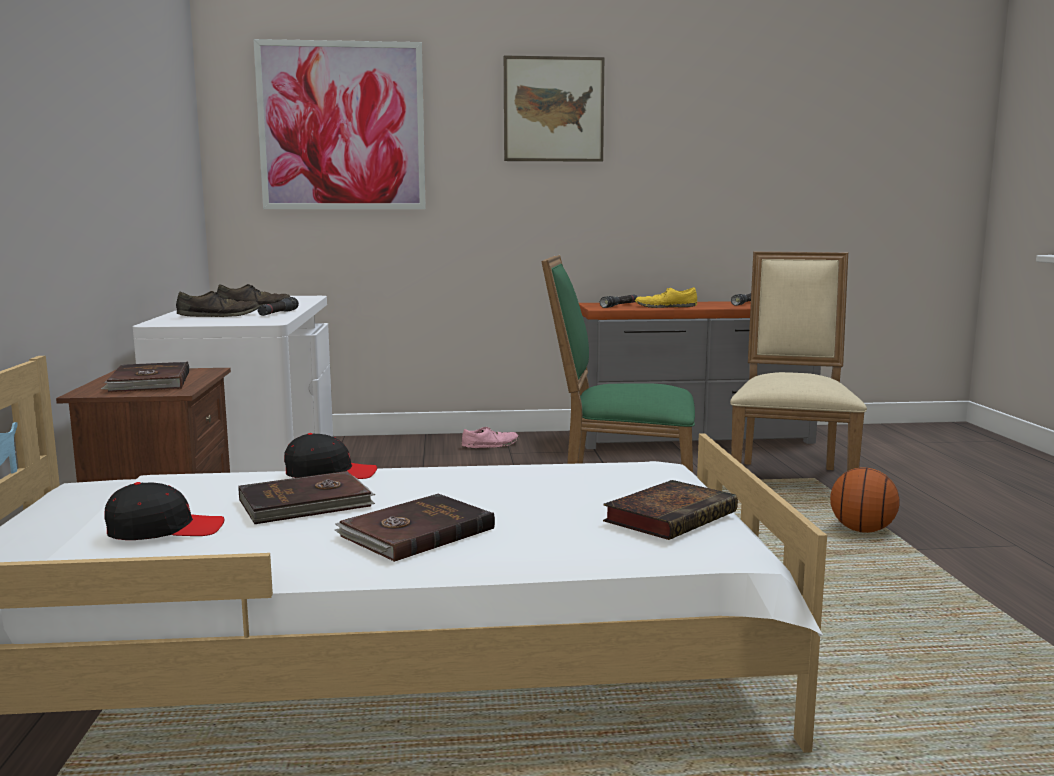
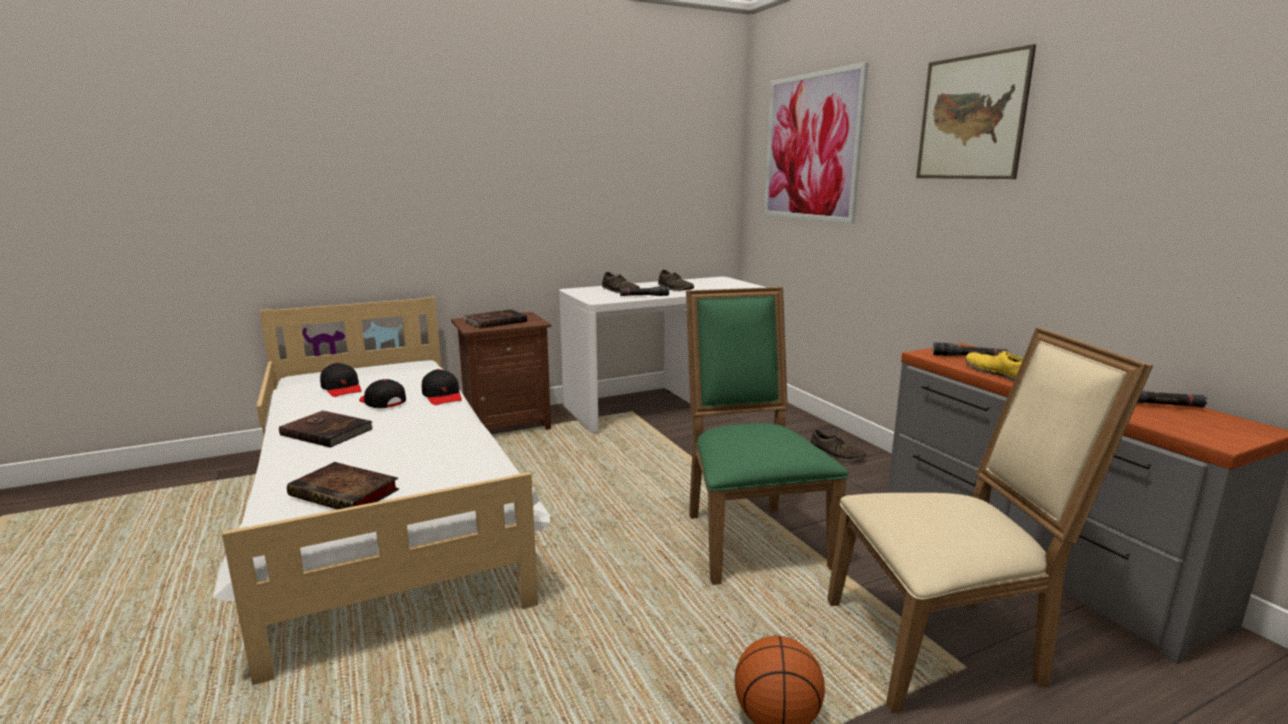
camera: 70 degrees right, 5 degrees up
brown book [238,471,375,524] -> black cap [359,379,406,408]
pink shoe [462,427,519,448] -> brown shoe [811,430,867,461]

